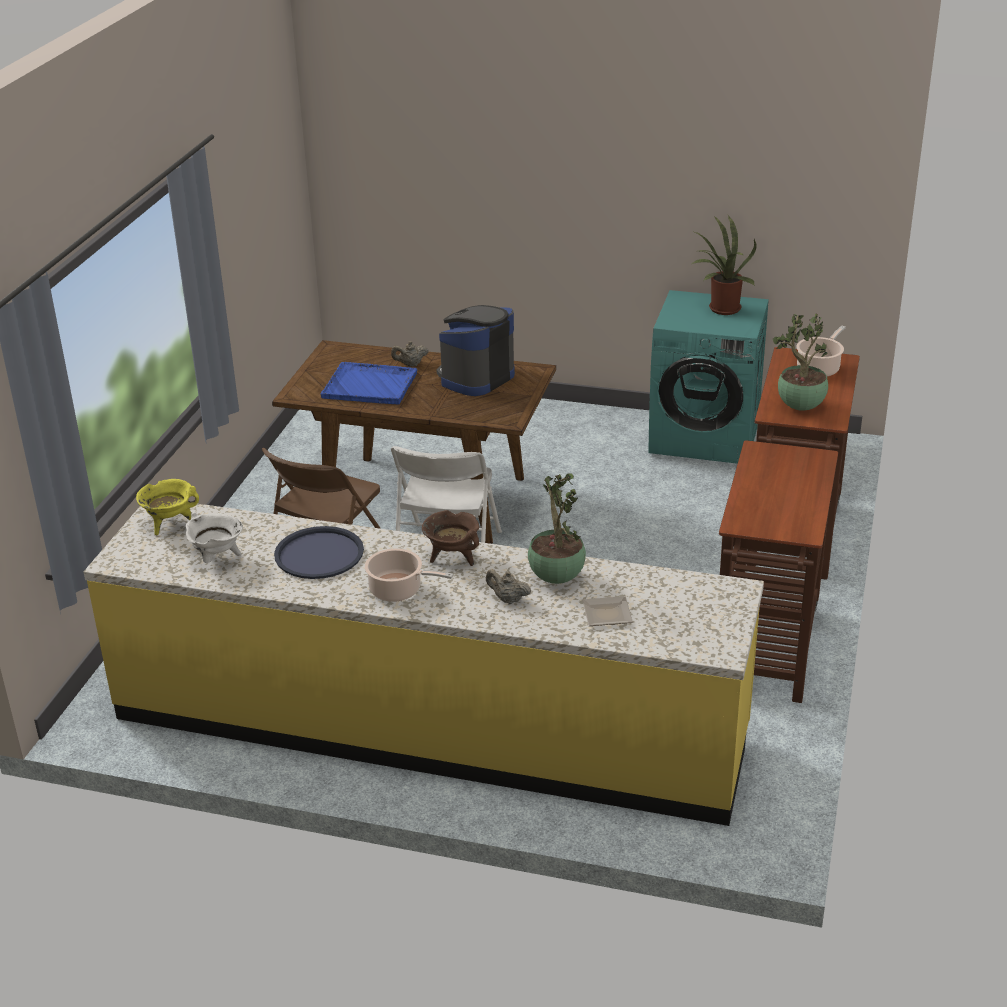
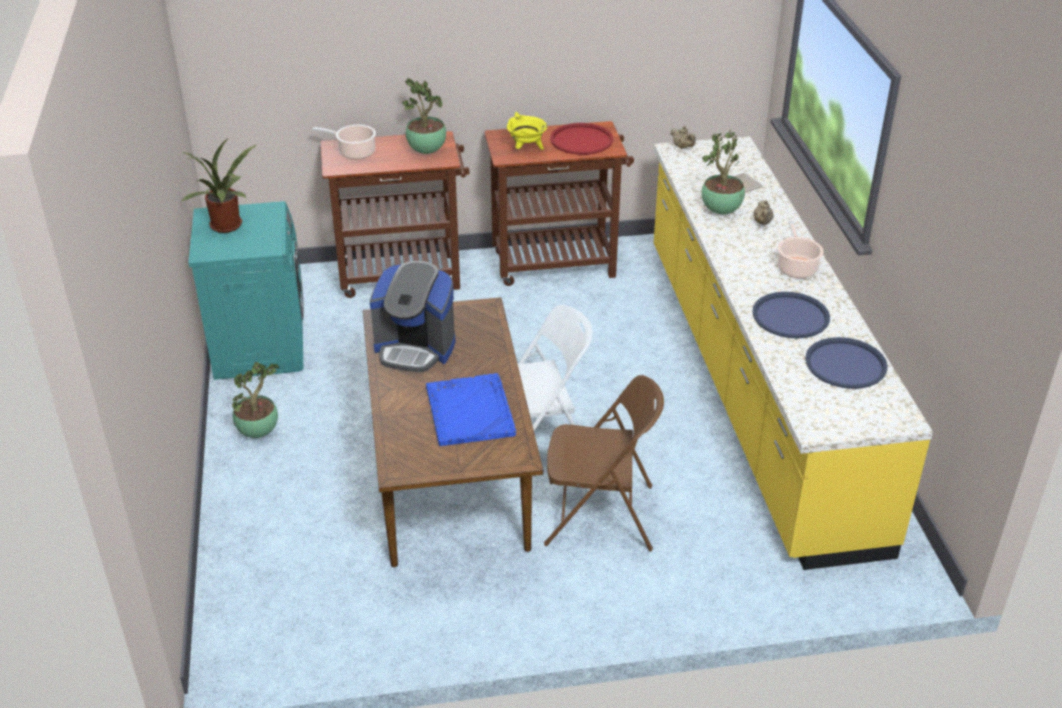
camera: 115 degrees left, 5 degrees up
yellow cooking pot [136,479,199,535] -> yellow cooking pot moved to [507,112,548,150]
white cooking pot [186,512,243,563] -> blue tray [805,337,888,389]
beige teapot [391,341,429,367] -> beige teapot moved to [670,126,696,149]
brown cooking pot [422,510,479,566] -> none
none -> potted plant [232,362,279,438]
none -> red tray [550,123,613,155]

